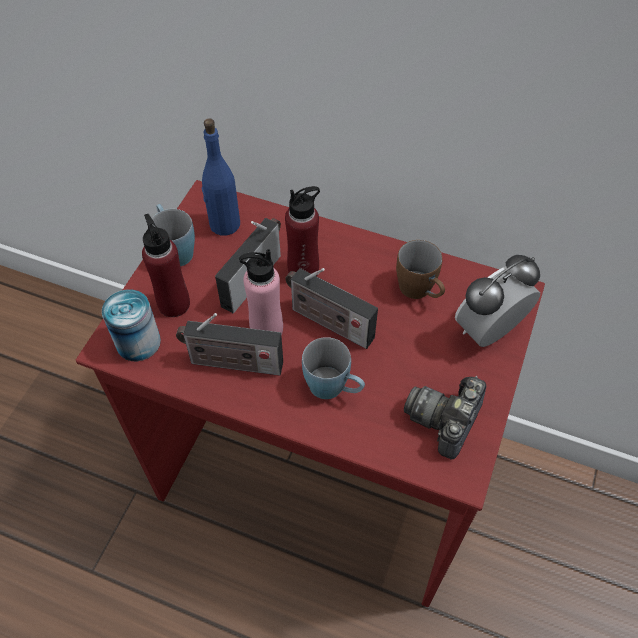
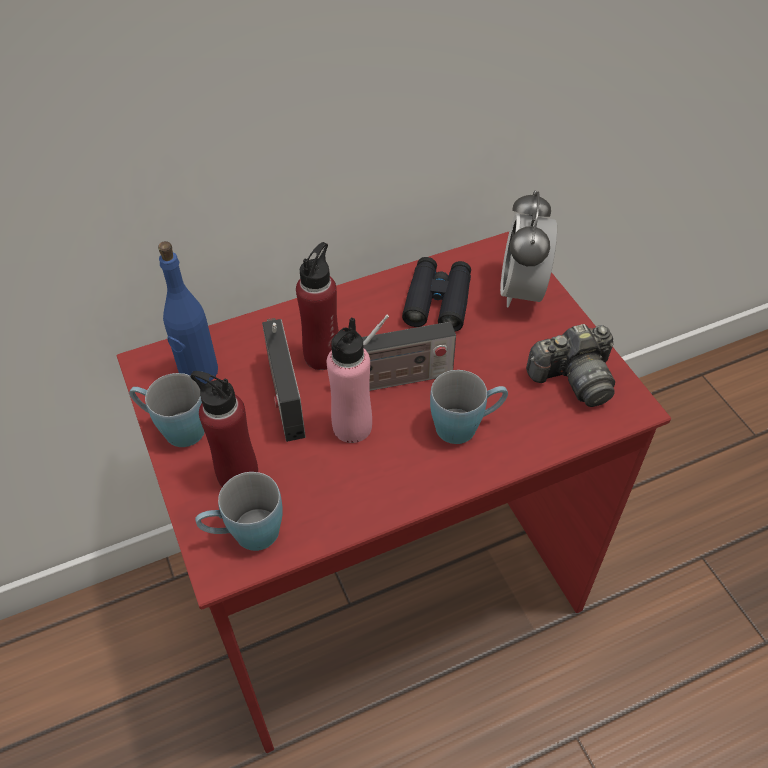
camera: 45 degrees left, 5 degrees down
can [102,289,161,361] -> blue mug [195,472,283,551]
radio [176,313,283,376] -> none
brown mug [396,240,445,299] -> black binoculars [402,257,471,331]
camera [404,376,486,459] -> camera turned 90 degrees counterclockwise [526,324,615,407]

